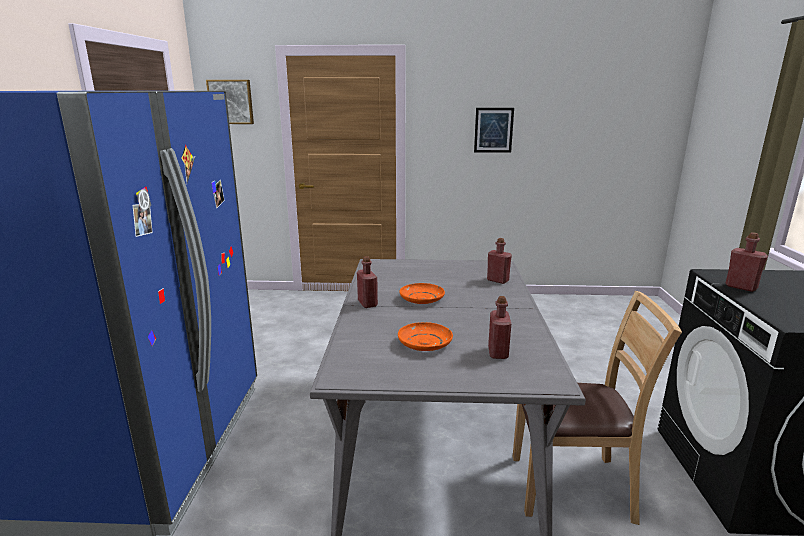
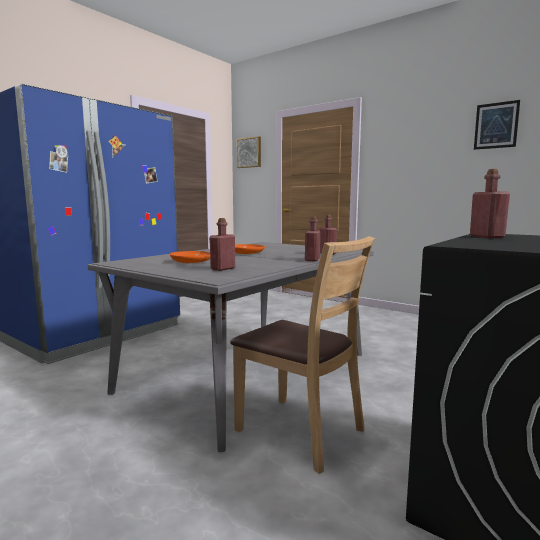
camera: 35 degrees right, 10 degrees down
red bottle [357,256,378,308] -> red bottle moved to [305,216,321,261]
picture [474,108,514,153] -> picture moved to [474,100,520,150]

